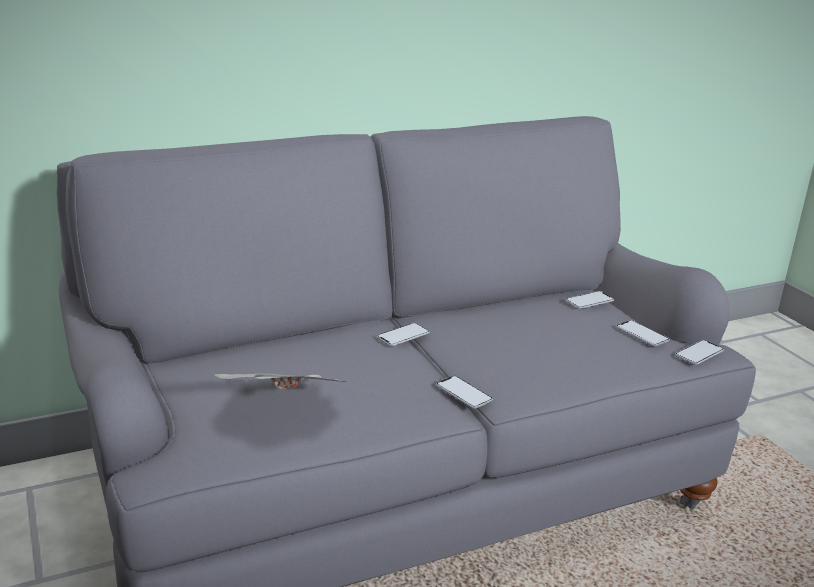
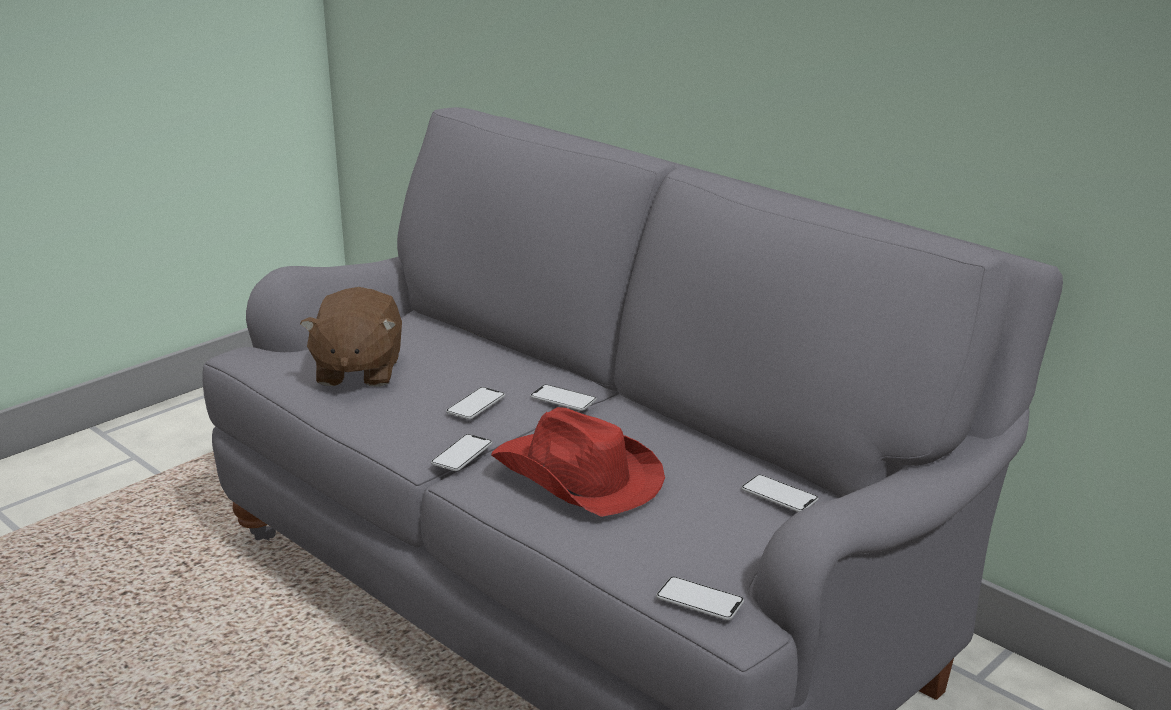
camera: 70 degrees right, 0 degrees up
newspaper [214,374,345,391] -> brown plush toy [300,287,402,386]
phone [616,320,670,346] -> phone moved to [446,387,505,419]
none -> red hat [491,407,665,517]

